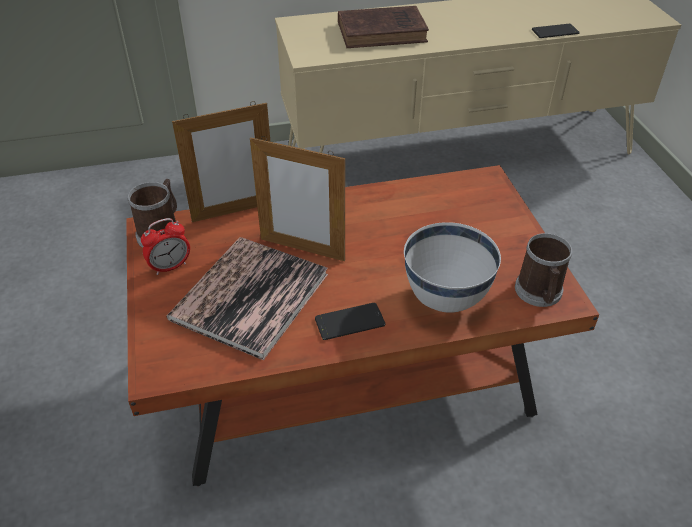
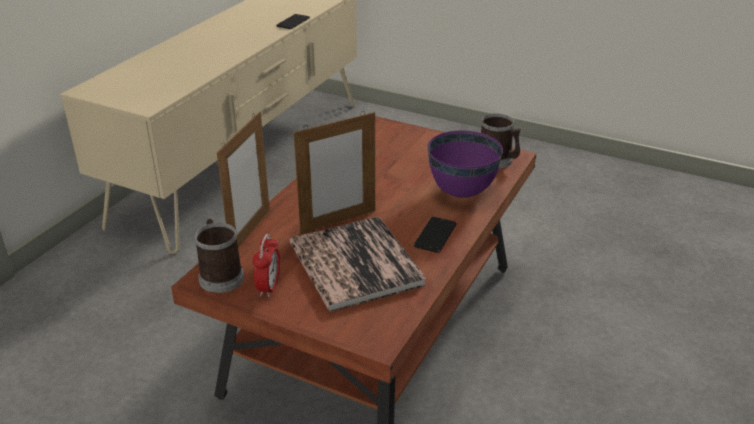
camera: 50 degrees left, 10 degrees down
brown book [338,6,429,48] -> none
white bowl [404,222,501,313] -> purple bowl [427,131,503,198]

